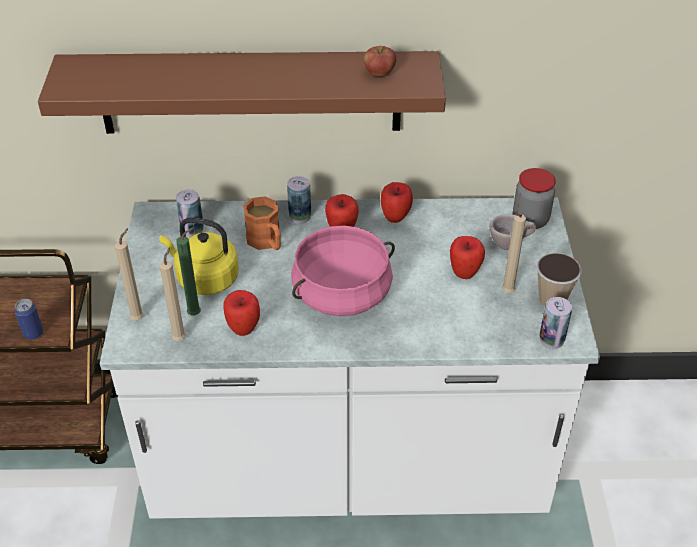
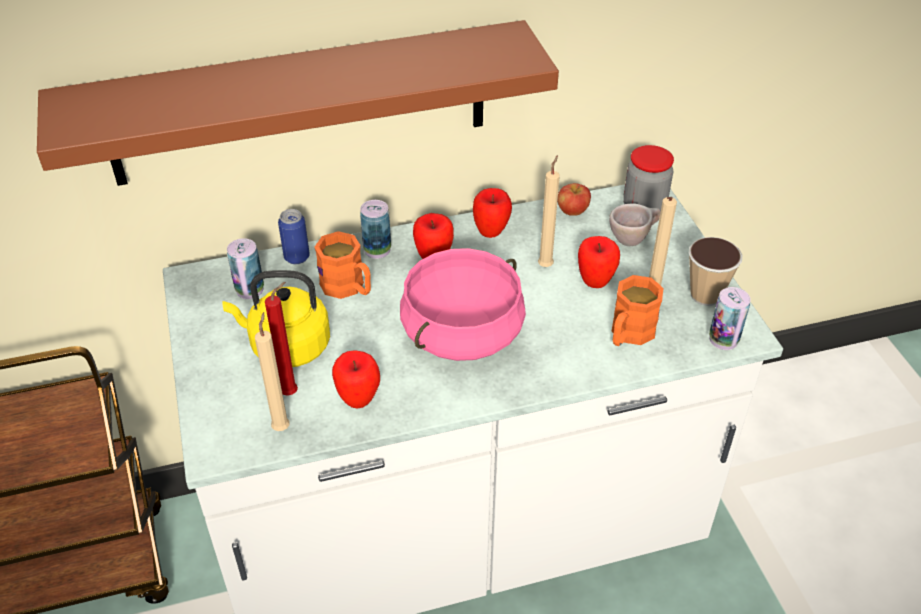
camera: 15 degrees left, 0 degrees up
can [14,299,43,340] -> can moved to [278,209,310,264]
beige candle [115,228,144,320] -> beige candle moved to [538,155,560,267]
green candle [176,228,201,316] -> red candle [265,282,298,396]
apple [364,46,396,77] -> apple moved to [558,183,591,216]
none -> orange mug [611,275,664,346]

